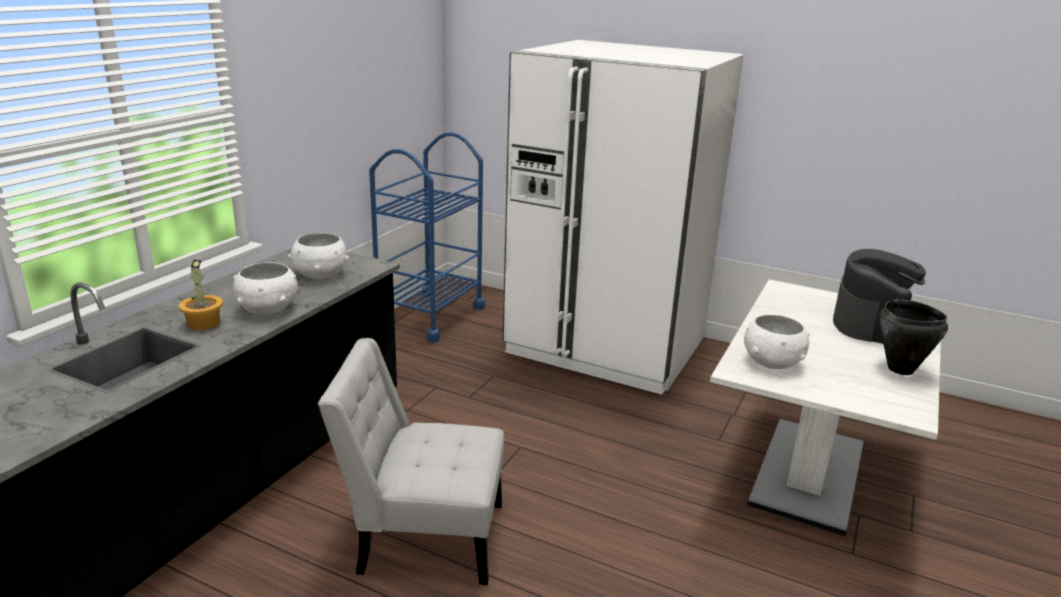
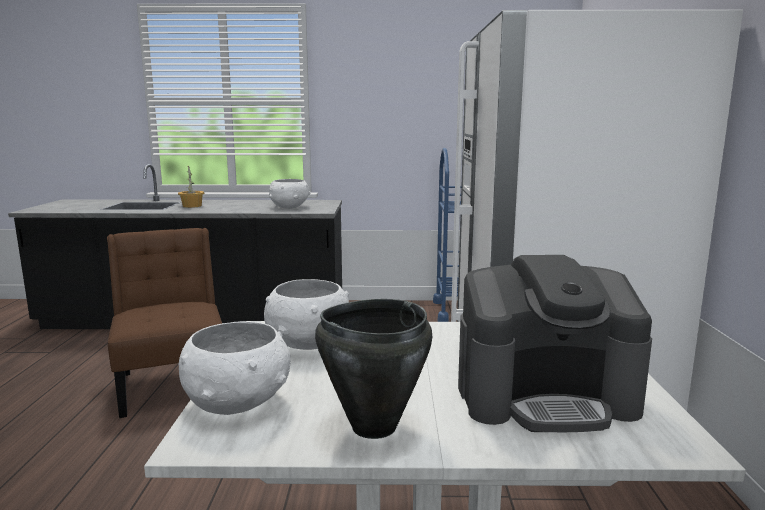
camera: 65 degrees right, 10 degrees down
white bowl [233,262,298,315] -> white bowl moved to [179,321,291,415]
white chair [318,338,504,585] -> brown chair [107,228,222,418]

